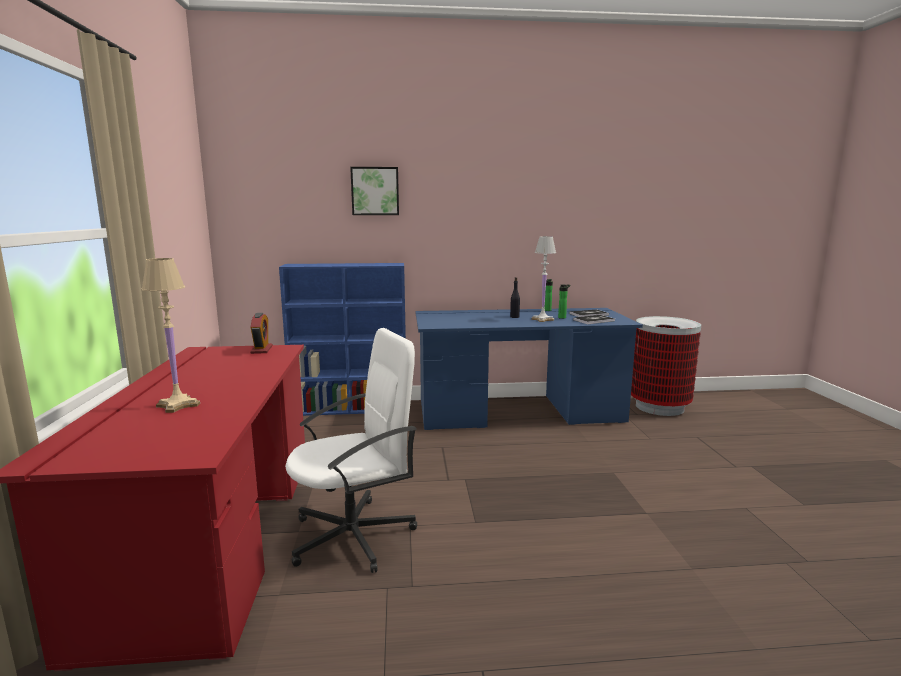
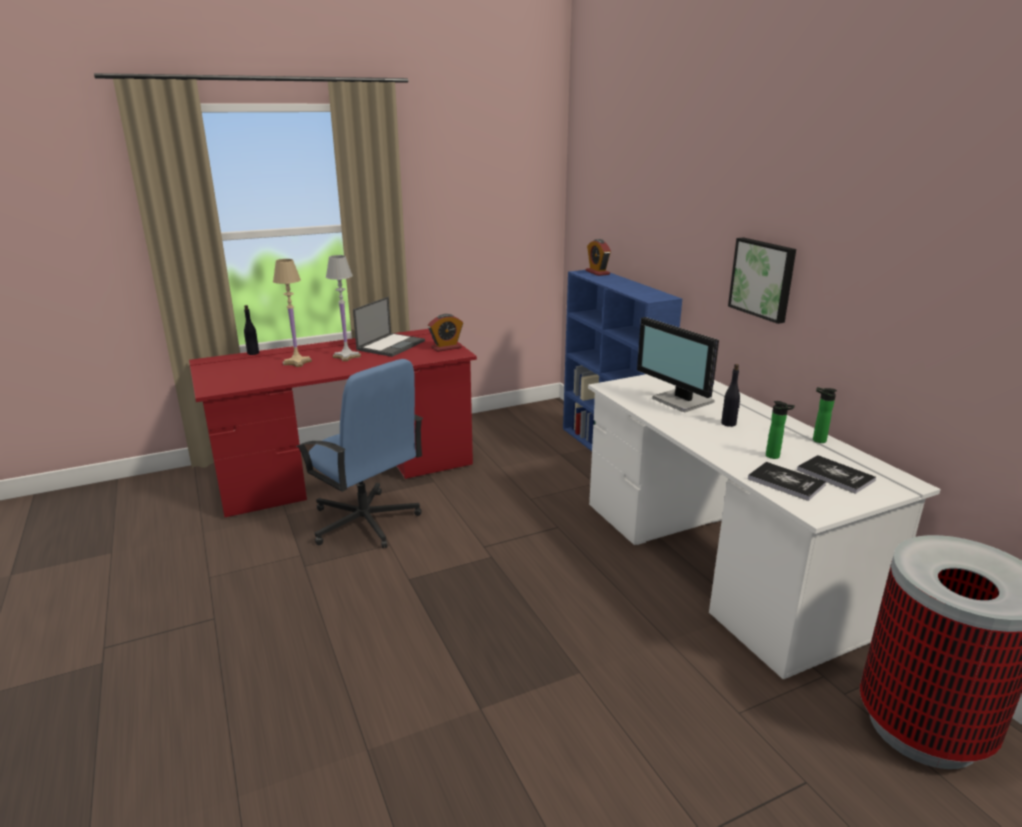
camera: 70 degrees right, 10 degrees up
white office chair [285,328,417,573] -> blue office chair [296,359,423,548]
picture [350,167,399,215] -> picture moved to [728,237,796,324]
blue desk [416,308,643,430] -> white desk [588,374,941,679]
white table lamp [531,236,556,322] -> white table lamp moved to [326,255,361,361]
none -> black bottle [244,305,259,355]
none -> laptop [353,297,425,357]
none -> alarm clock [586,239,611,276]
none -> monitor [637,317,719,413]

